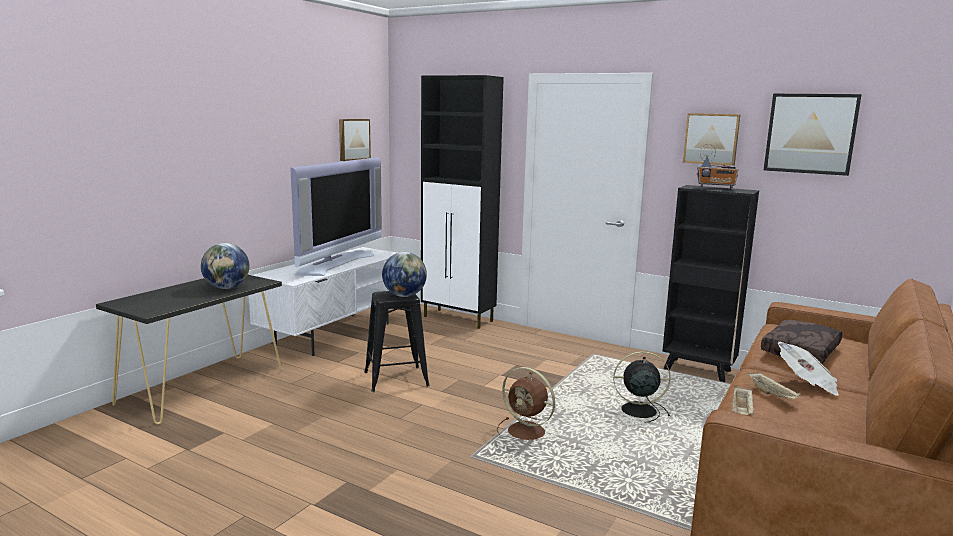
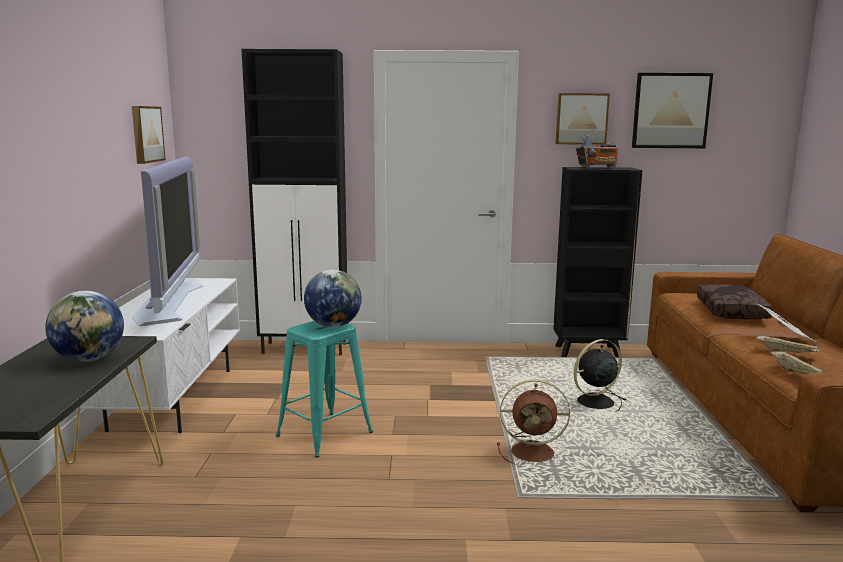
camera: 30 degrees left, 0 degrees up
black stool [364,291,430,392] -> turquoise stool [276,321,373,458]

